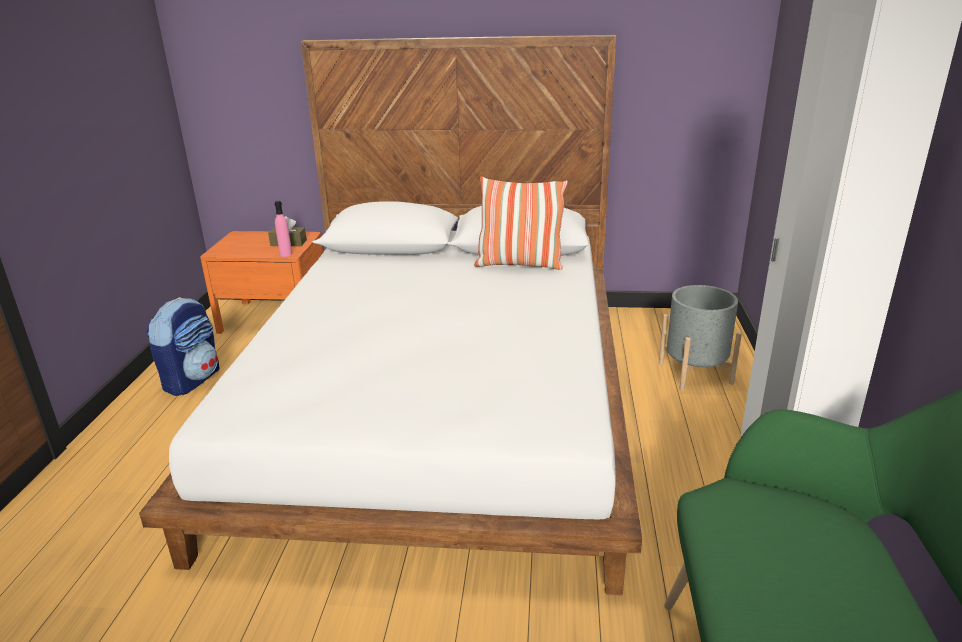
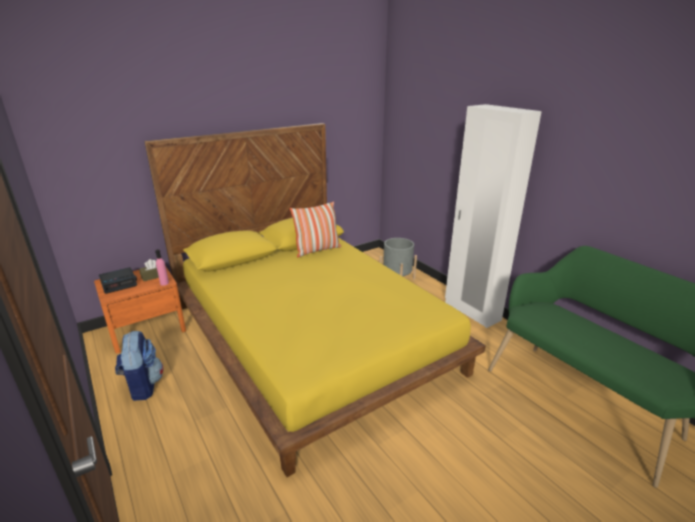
camera: 40 degrees left, 0 degrees up
white bed [139,35,642,595] -> yellow bed [144,123,486,477]
none -> alarm clock [99,267,137,294]

